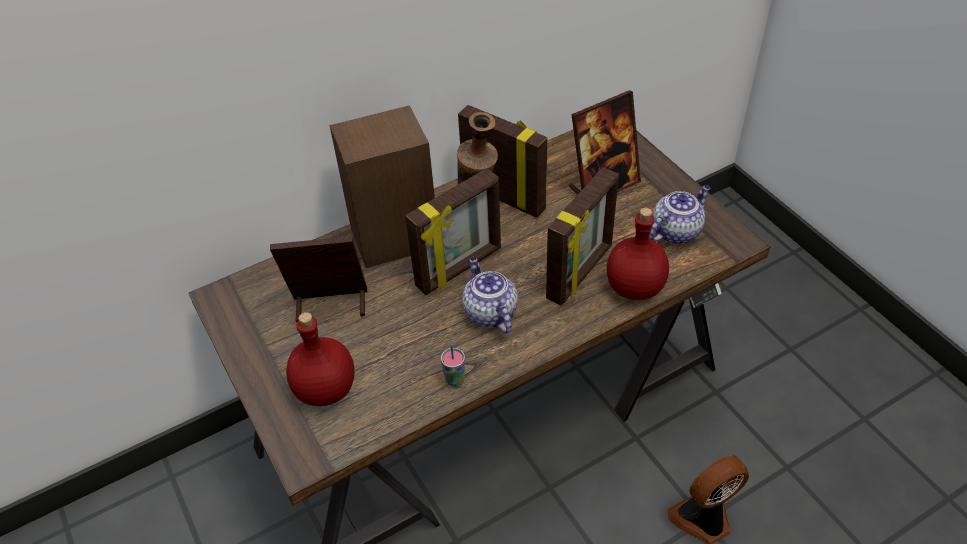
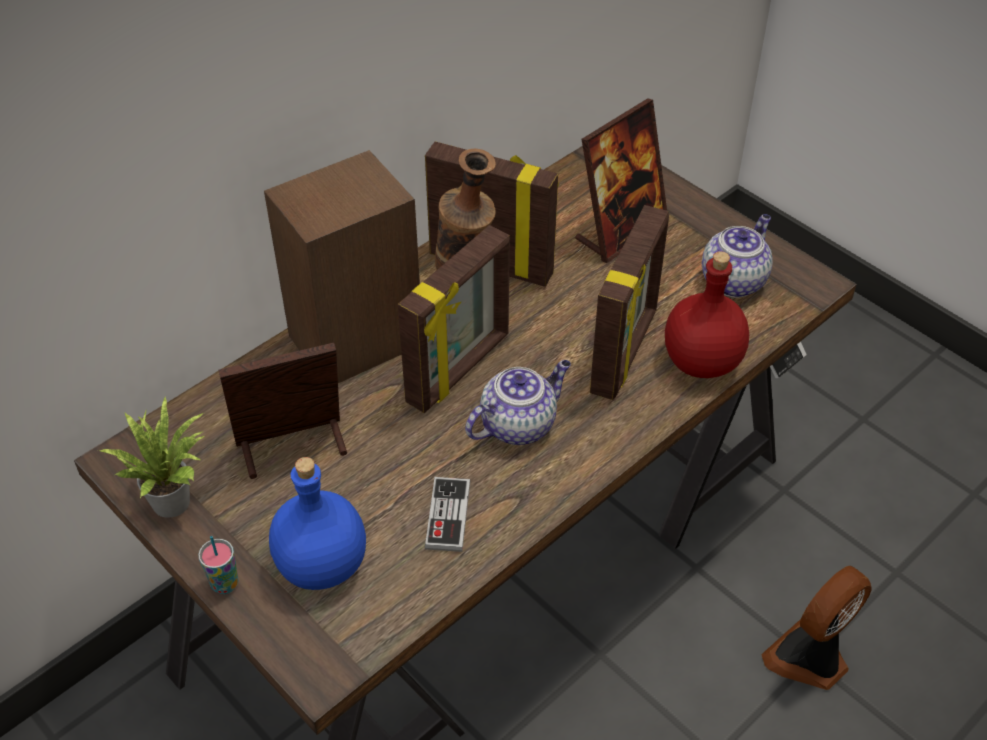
camera: 15 degrees left, 0 degrees up
red bottle [286,312,355,406] -> blue bottle [269,457,366,590]
cup [441,345,465,387] -> cup moved to [198,536,238,594]
teapot [462,257,518,334] -> teapot turned 90 degrees clockwise [465,360,571,445]
none -> potted plant [98,397,204,517]
none -> game controller [425,477,470,552]

